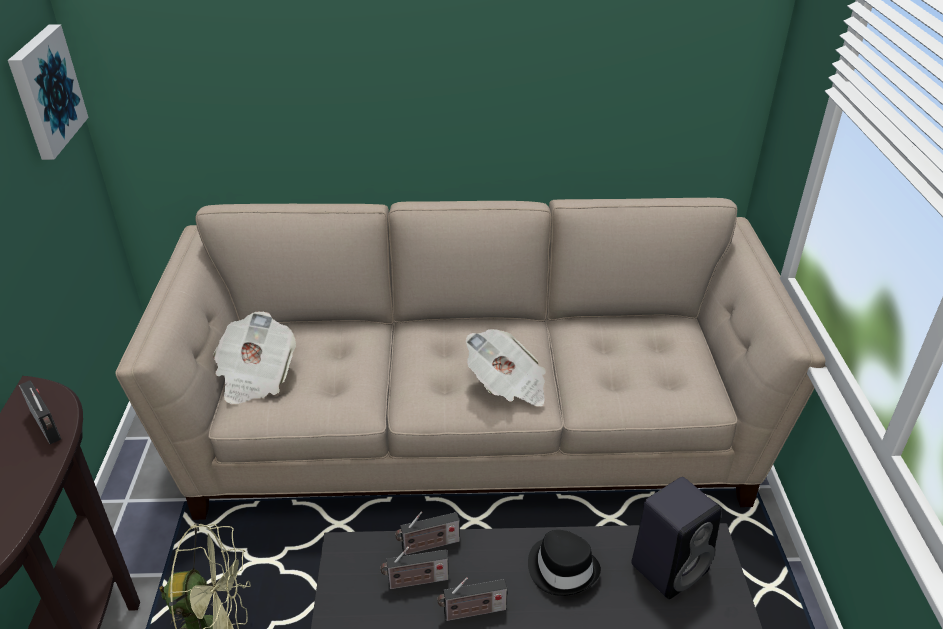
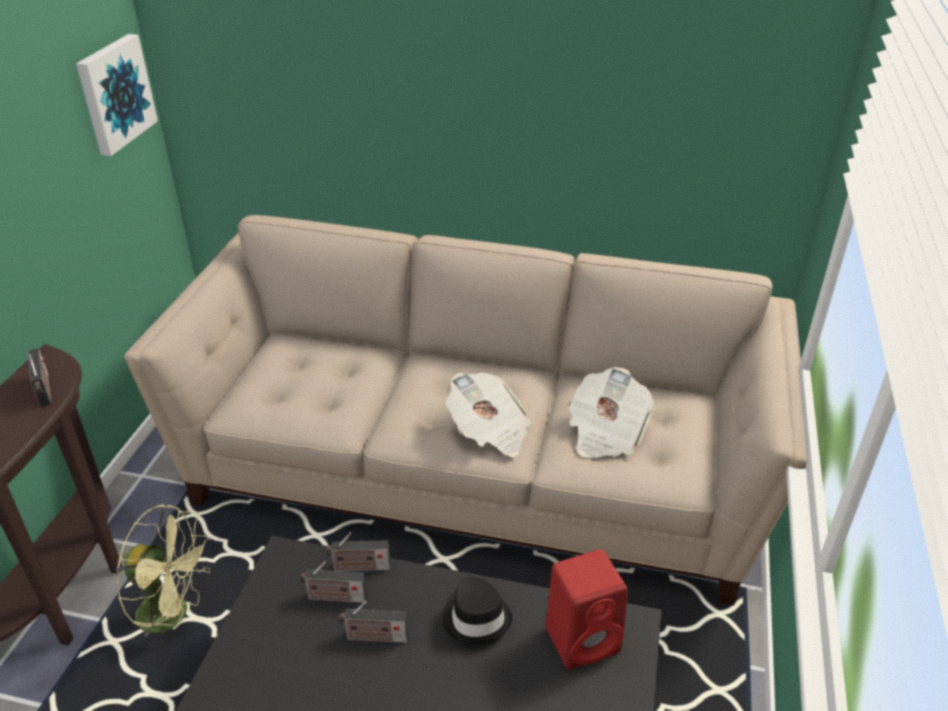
camera: 15 degrees right, 0 degrees up
newspaper [214,312,296,404] -> newspaper moved to [568,367,655,458]
black speaker [632,477,721,599] -> red speaker [545,549,628,670]

